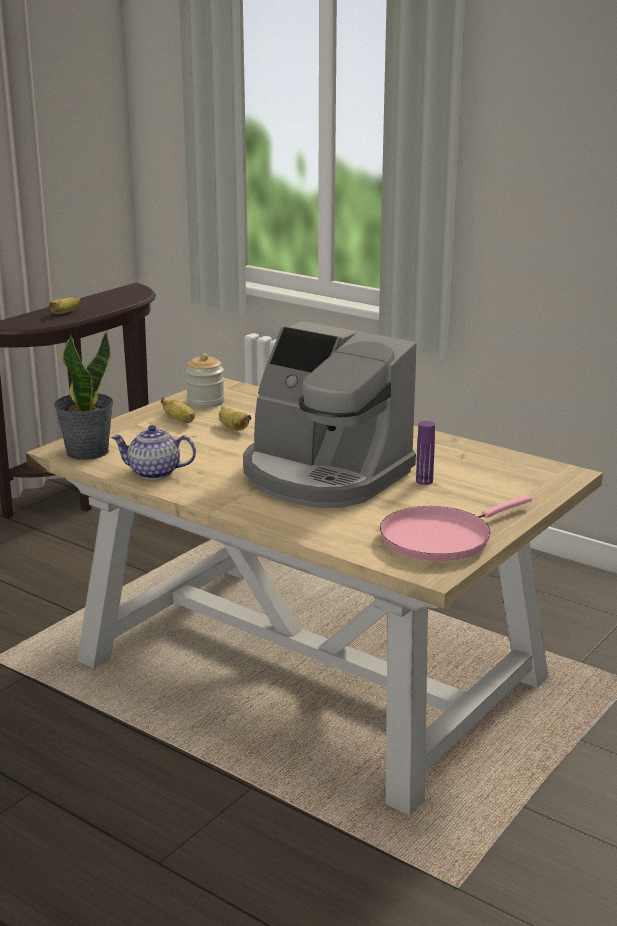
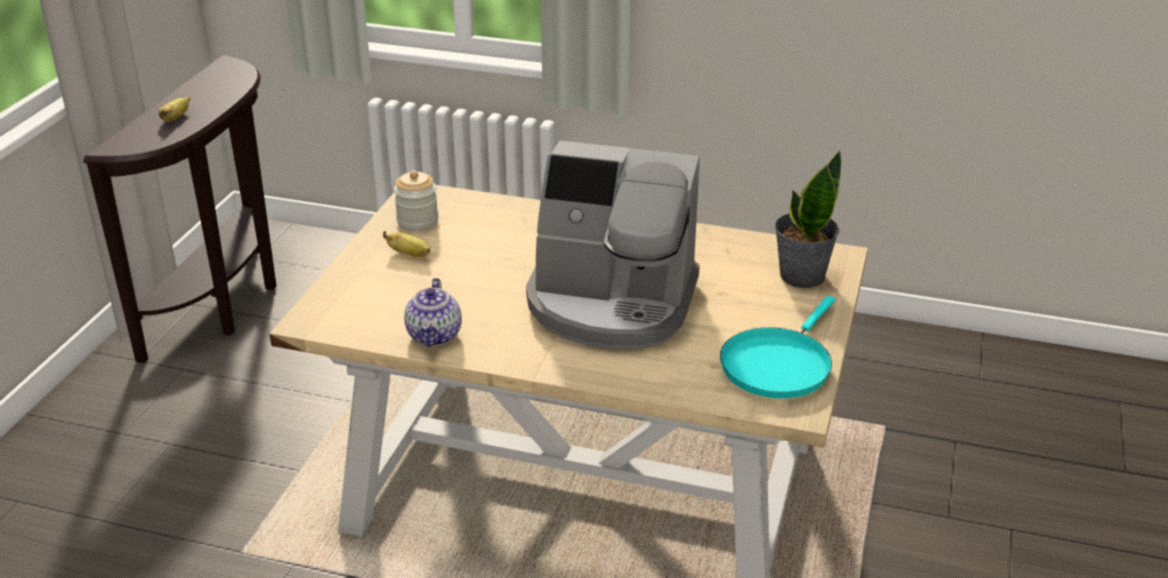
camera: 20 degrees left, 10 degrees up
potted plant [54,331,114,460] -> potted plant moved to [775,151,842,288]
teapot [111,425,196,480] -> teapot turned 75 degrees counterclockwise [404,278,462,347]
banana [219,406,251,430] -> none
pink frying pan [380,495,532,561] -> turquoise frying pan [720,296,835,398]
purple bottle [416,421,435,485] -> none

